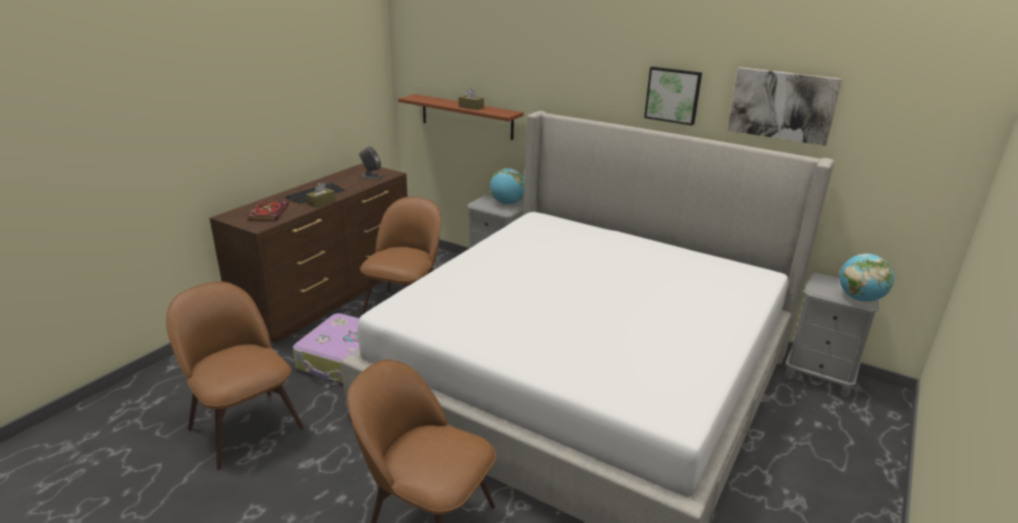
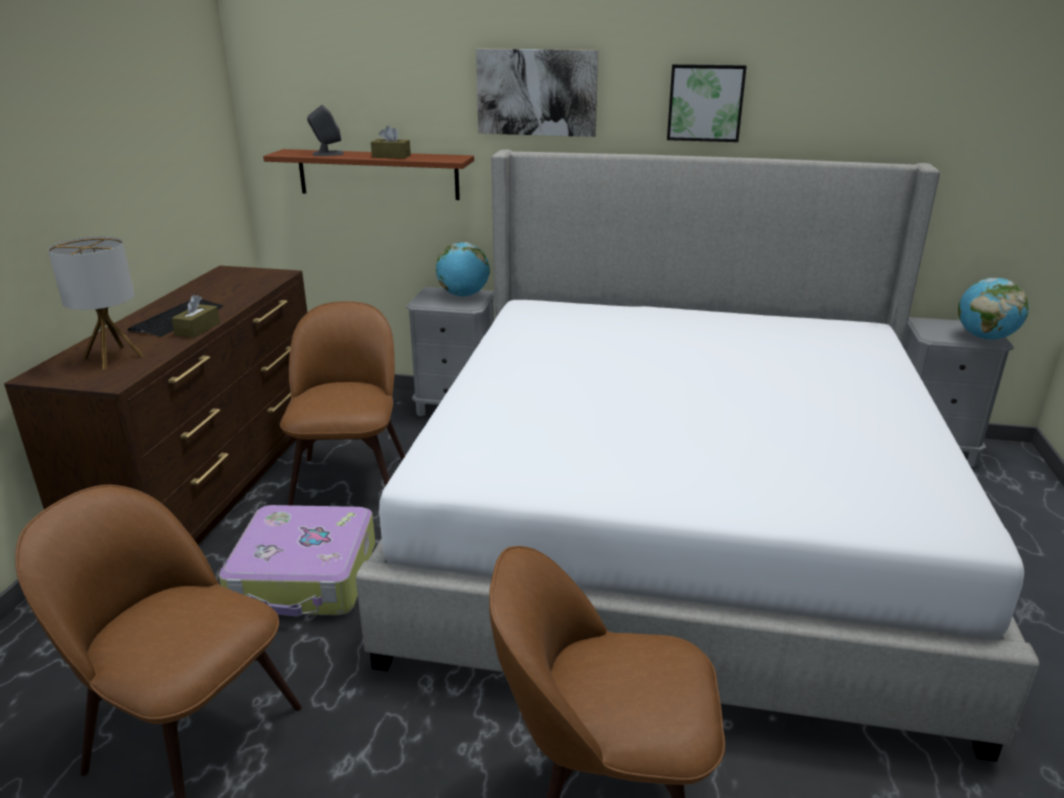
camera: 20 degrees left, 0 degrees up
book [247,201,289,220] -> table lamp [48,236,144,370]
grey speaker [359,146,382,179] -> grey speaker moved to [307,105,344,156]
picture [727,67,842,146] -> picture moved to [476,49,599,137]

